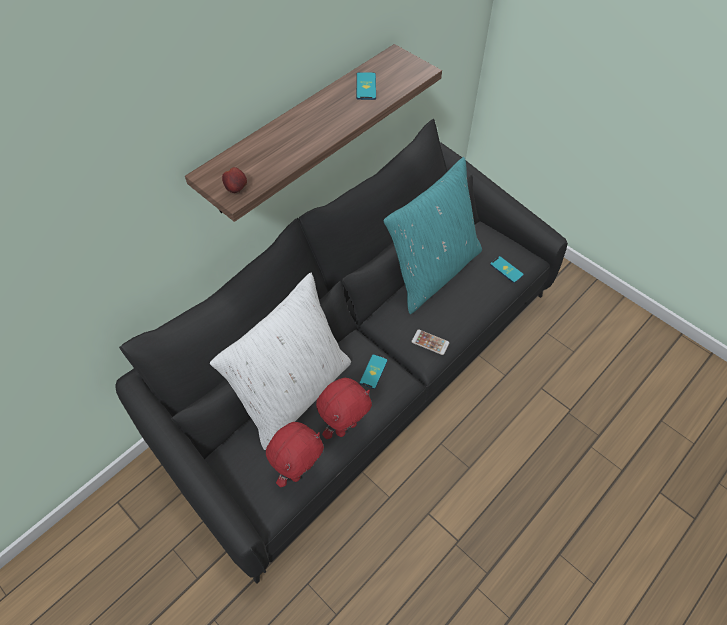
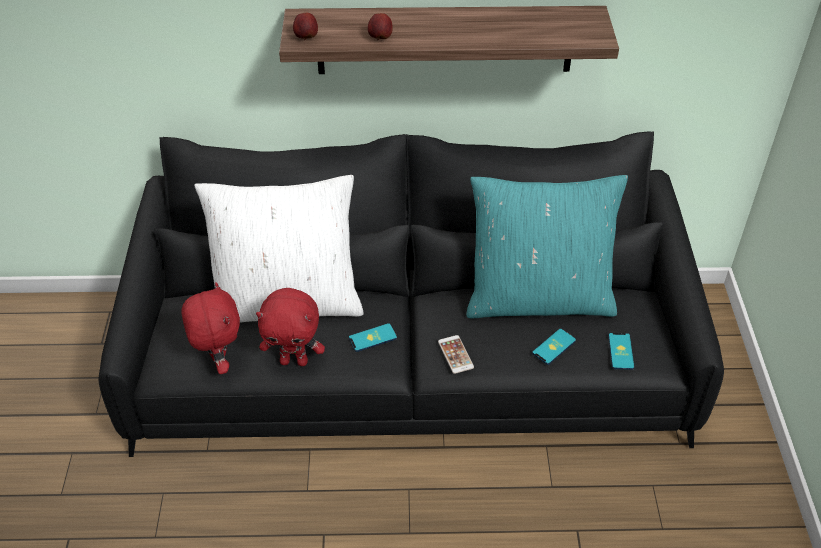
camera: 45 degrees right, 10 degrees down
red plush toy [266,422,324,487] -> red plush toy turned 105 degrees counterclockwise [181,282,240,374]
phone [356,72,376,100] -> phone moved to [532,328,576,365]
none -> apple [368,13,393,40]

